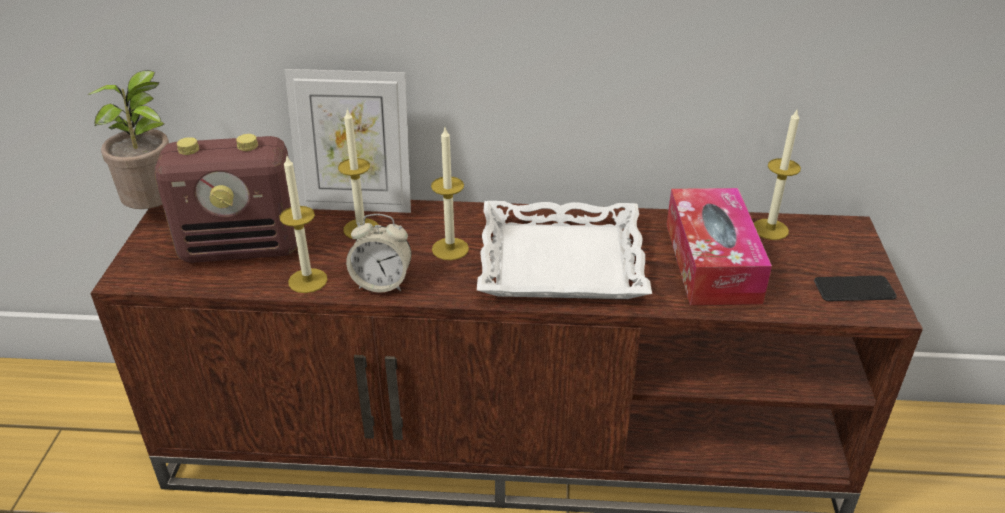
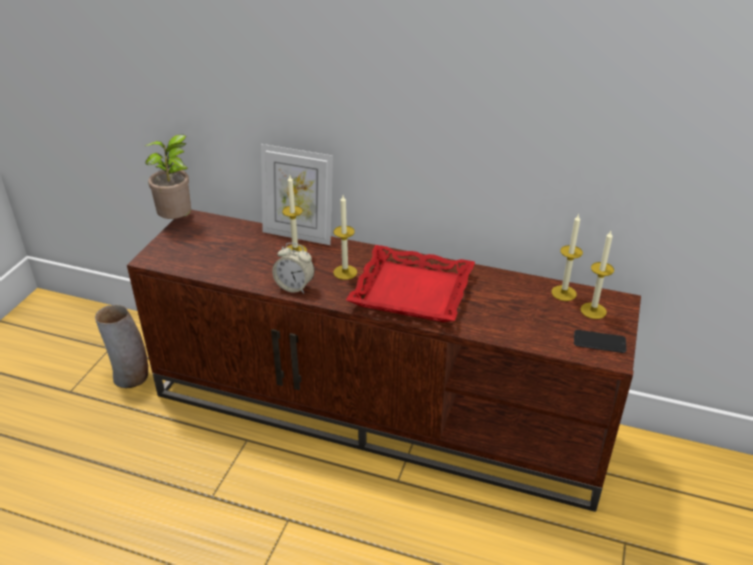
camera: 15 degrees right, 0 degrees up
radio [155,134,297,263] -> none
candle [279,156,328,293] -> candle moved to [580,231,614,319]
white tray [477,201,652,299] -> red tray [346,245,475,322]
tissue box [667,188,772,305] -> none
none -> vase [95,305,148,388]

